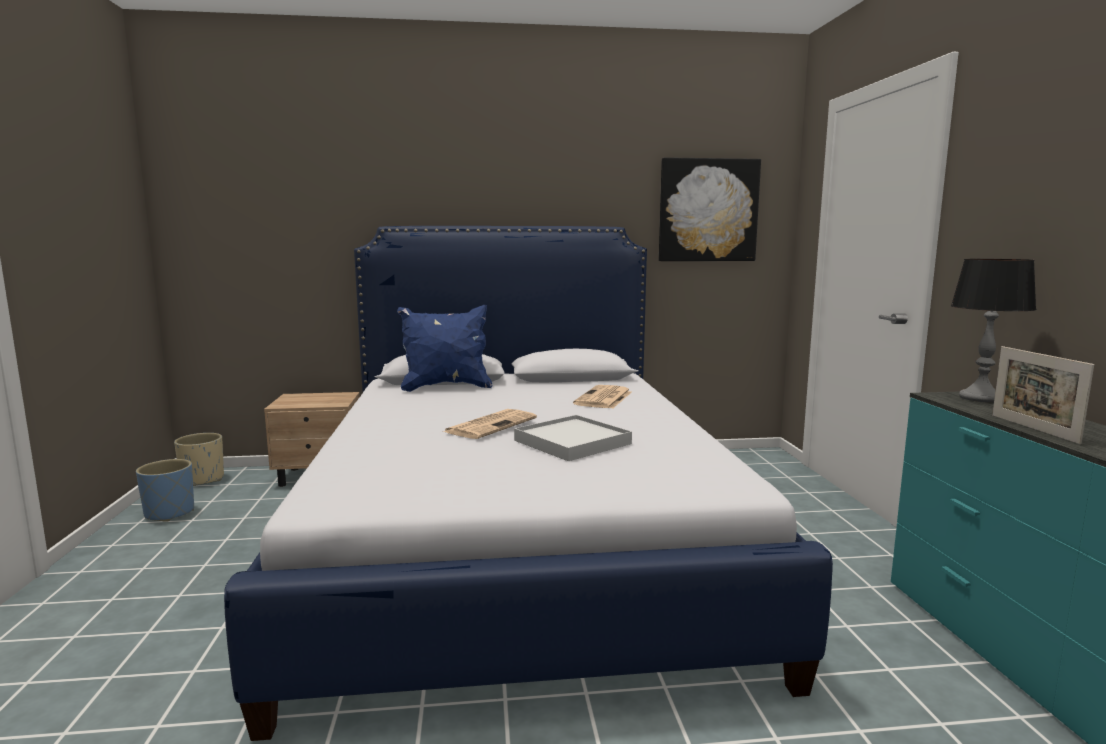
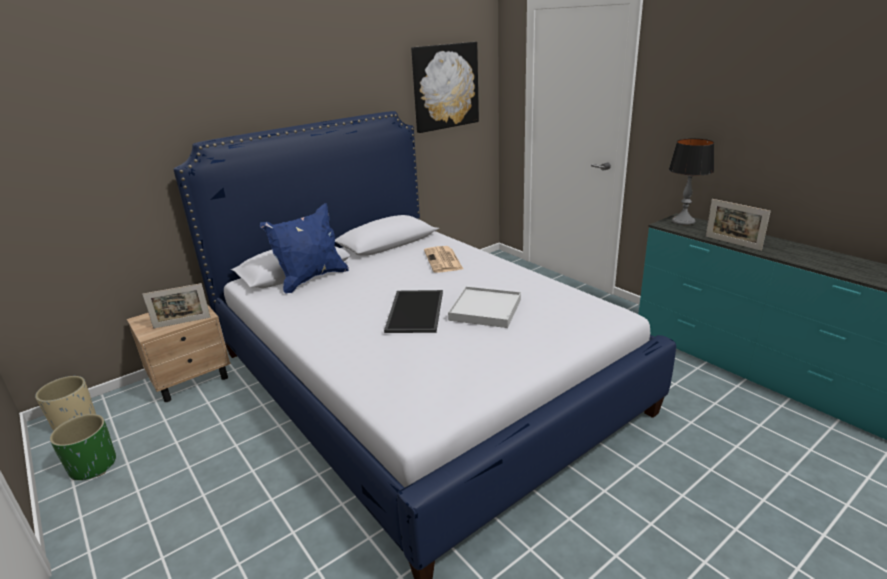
camera: 30 degrees left, 15 degrees up
blue planter [136,459,194,522] -> green planter [50,414,116,480]
newspaper [443,409,537,439] -> tray [384,290,443,333]
none -> picture frame [142,283,211,329]

